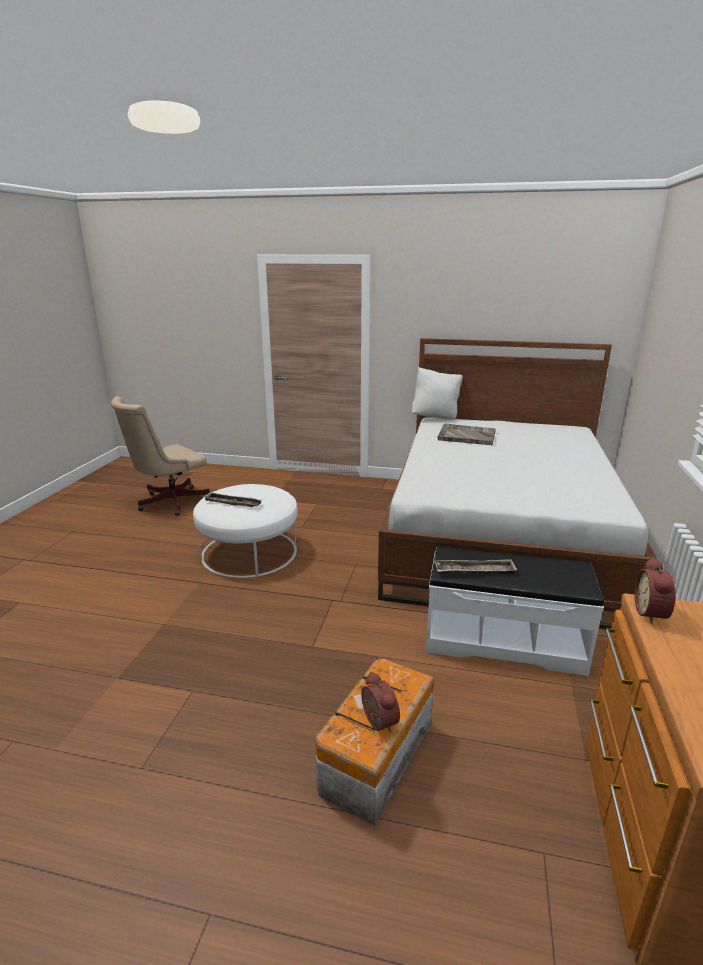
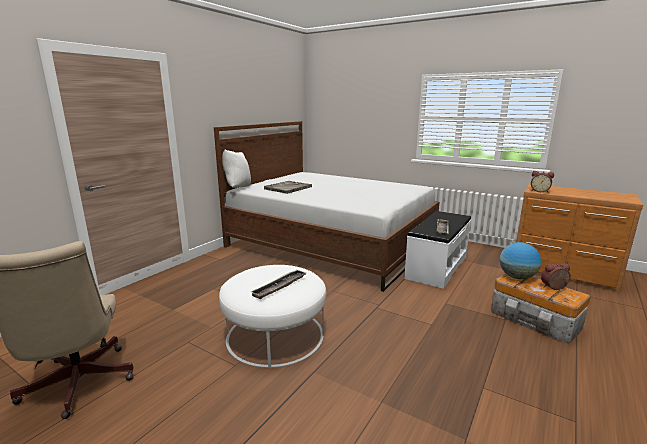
camera: 70 degrees left, 5 degrees down
none -> globe [500,242,541,279]

